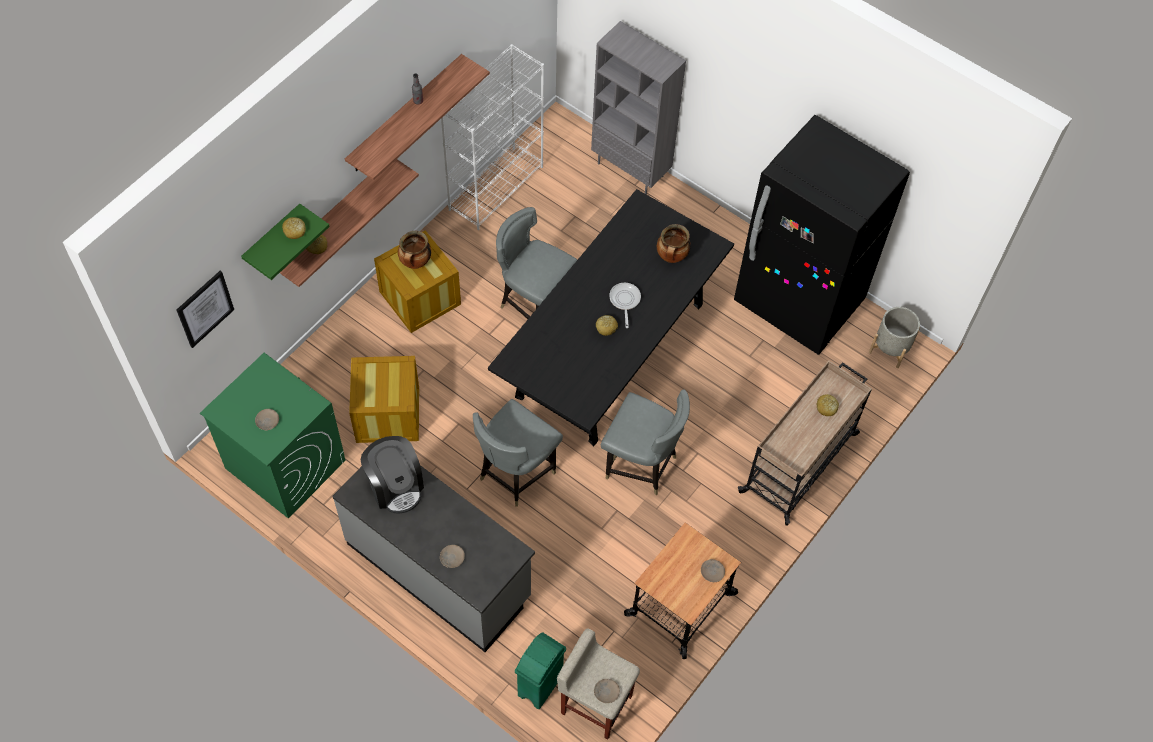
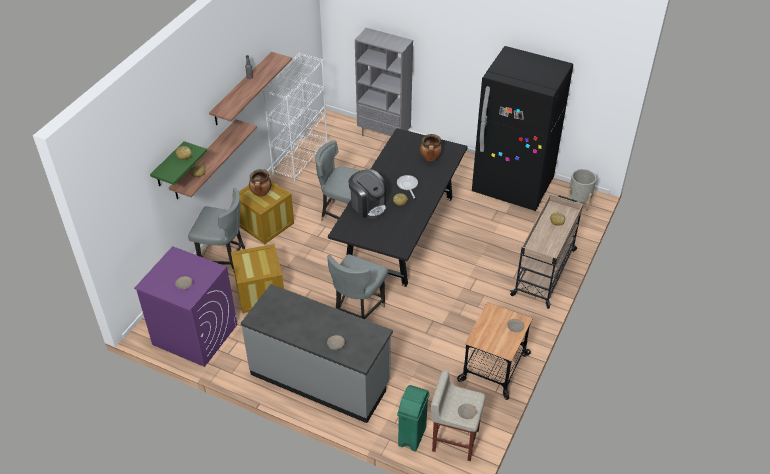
camera: 10 degrees left, 15 degrees down
picture [177,271,234,348] -> none
green washing machine [200,353,346,519] -> purple washing machine [134,246,237,367]
coffee machine [360,436,424,513] -> coffee machine moved to [348,169,386,218]
grey chair [601,389,690,495] -> grey chair moved to [188,188,245,272]

